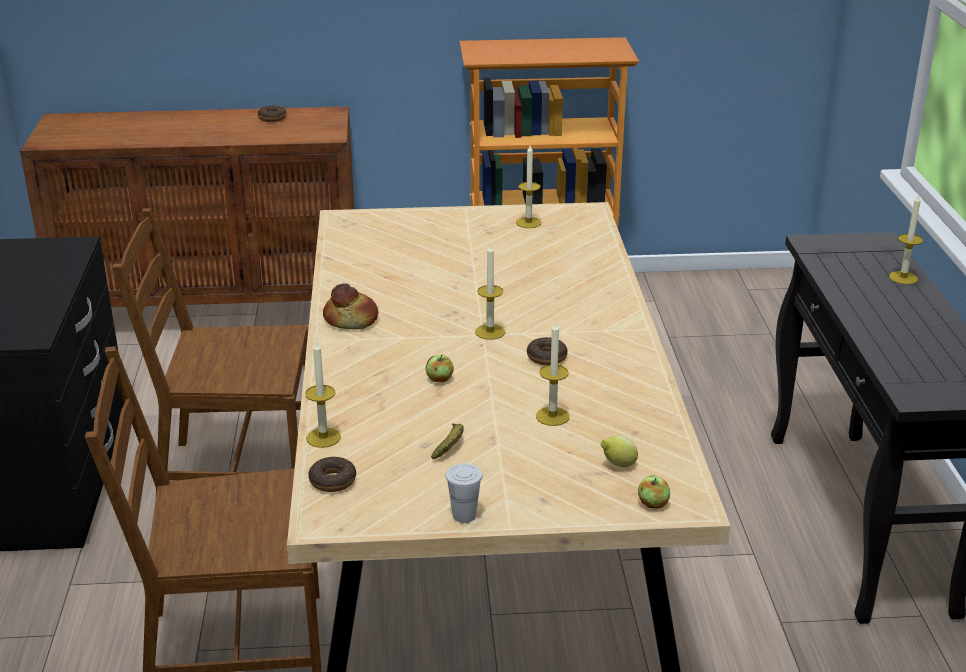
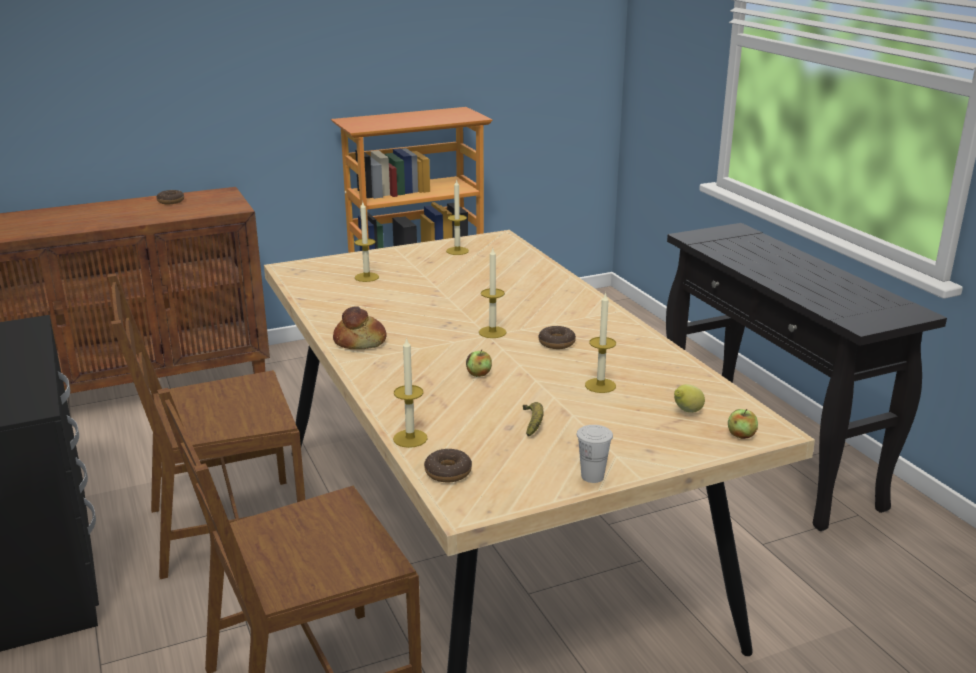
camera: 20 degrees left, 5 degrees down
candle [889,194,923,285] -> candle moved to [354,202,379,282]

